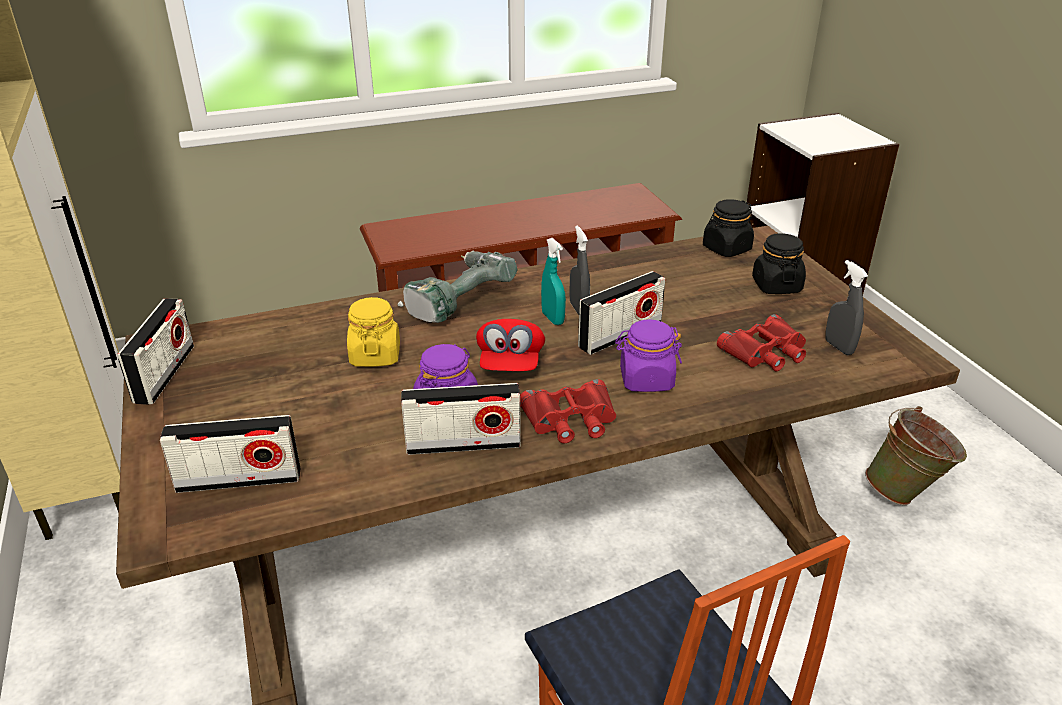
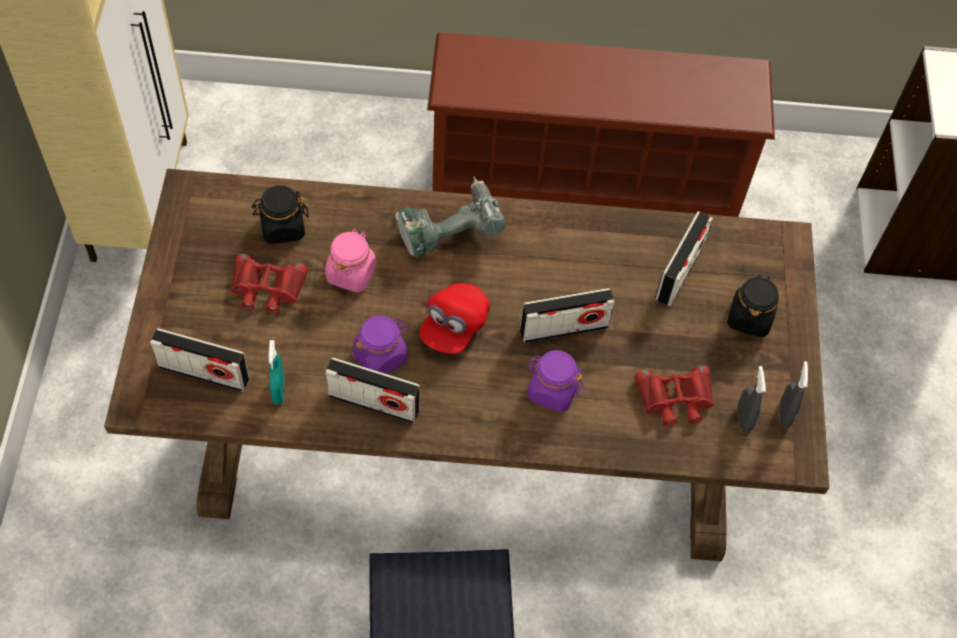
camera: 20 degrees right, 25 degrees up
radio [118,298,194,405] -> radio moved to [655,211,713,306]
yellow jar [347,297,400,367] -> pink jar [325,229,376,293]
red binoculars [520,379,616,443] -> red binoculars moved to [230,254,308,314]
turquoise spray bottle [541,238,566,325] -> turquoise spray bottle moved to [268,340,284,405]
grey spray bottle [569,226,590,315] -> grey spray bottle moved to [780,361,808,428]
black jar [703,199,754,257] -> black jar moved to [252,185,309,244]
green bucket [865,406,967,505] -> none

